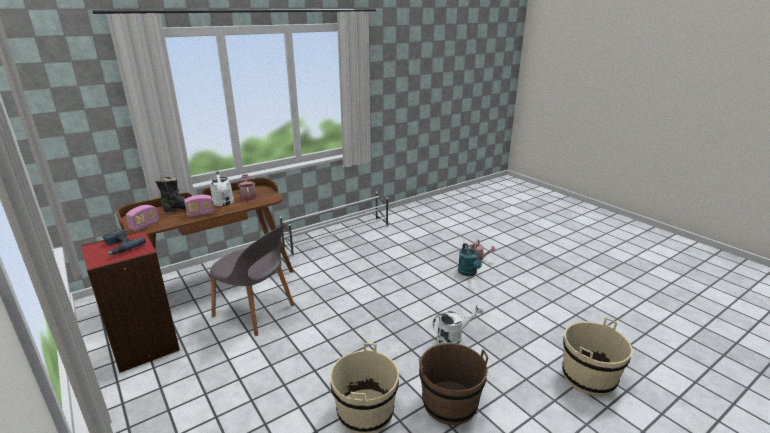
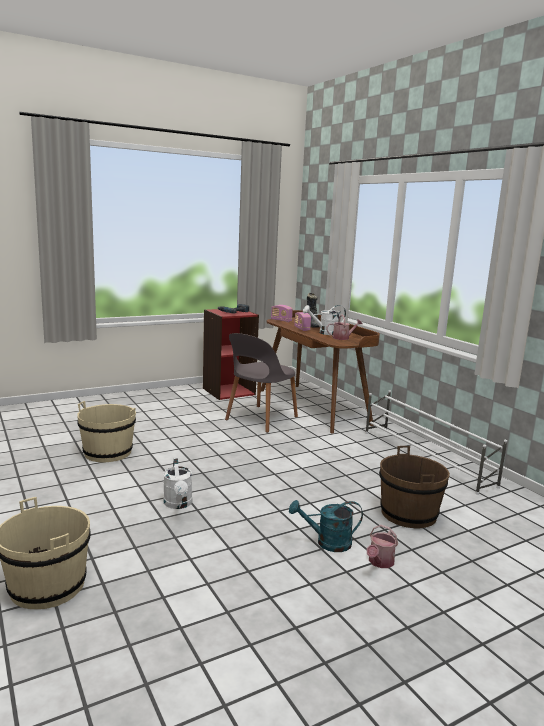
camera: 95 degrees right, 10 degrees down
brown bucket [419,343,488,425] -> brown bucket moved to [379,446,450,528]

